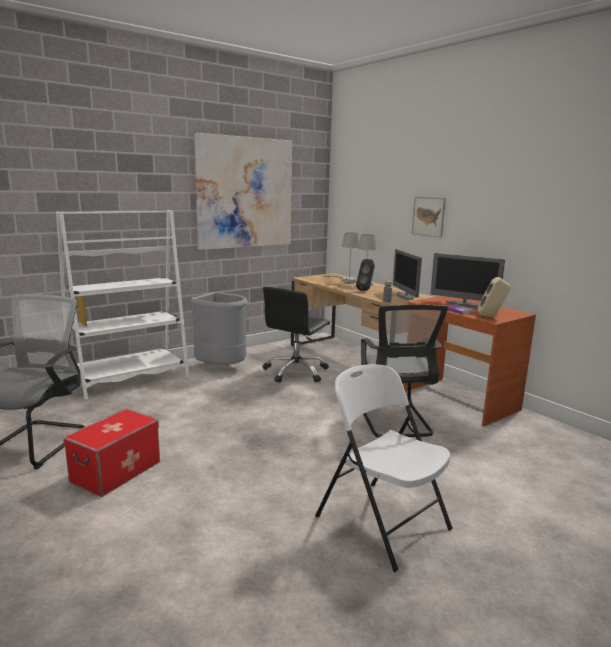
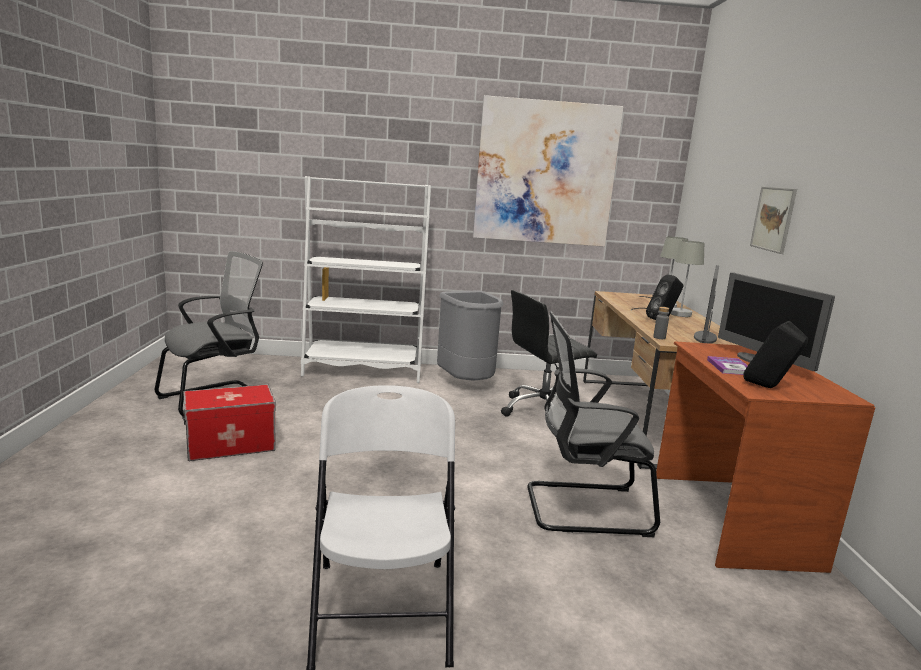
camera: 35 degrees right, 0 degrees up
chair [361,305,448,438] -> chair turned 60 degrees clockwise [527,311,660,537]
beige speaker [478,277,511,317] -> black speaker [743,321,808,388]

